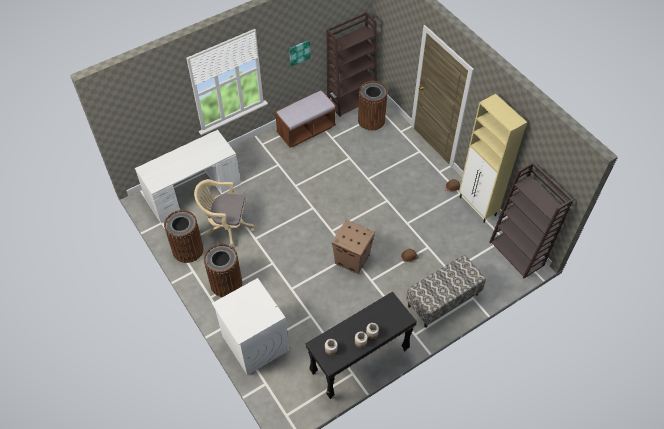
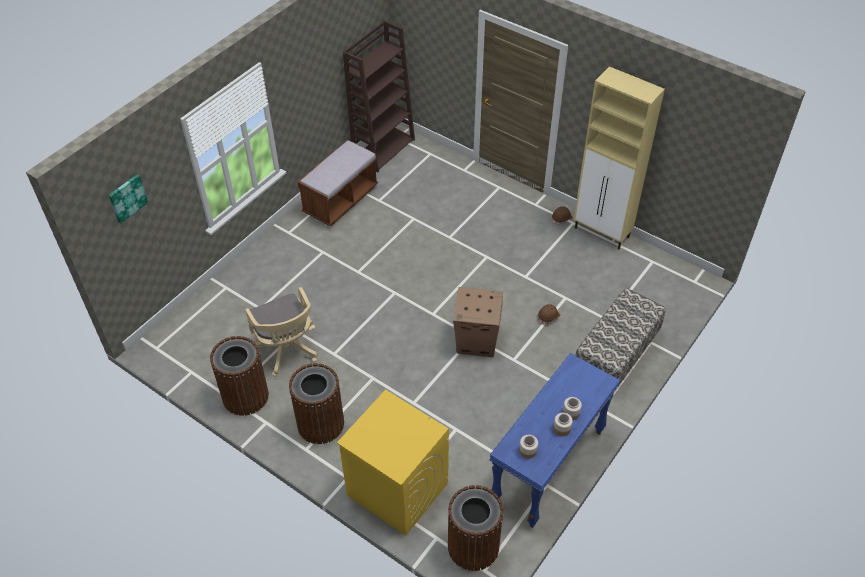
camera: 20 degrees left, 5 degrees down
white desk [135,130,241,223] -> none
beige office chair [194,179,254,246] -> beige office chair turned 105 degrees counterclockwise [245,287,318,377]
white washing machine [212,278,289,375] -> yellow washing machine [337,390,449,536]
picture [289,40,310,67] -> picture moved to [108,174,148,224]
black console table [306,292,417,399] -> blue console table [490,353,620,528]
brown trash can [358,81,388,131] -> brown trash can moved to [448,485,504,571]
brown bookcase [489,162,573,279] -> none

